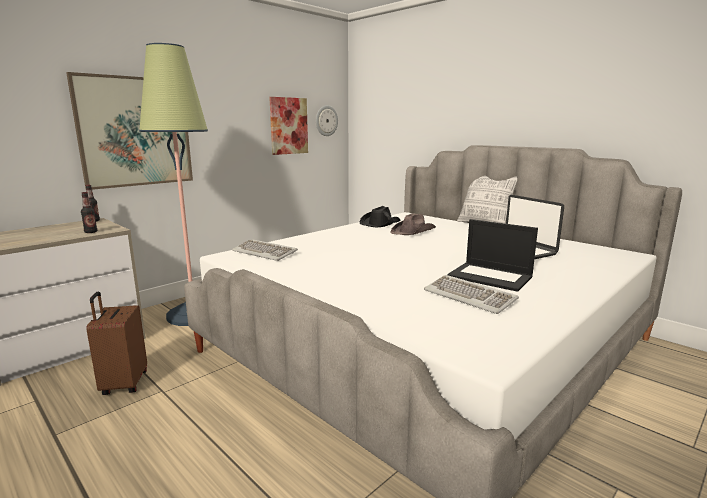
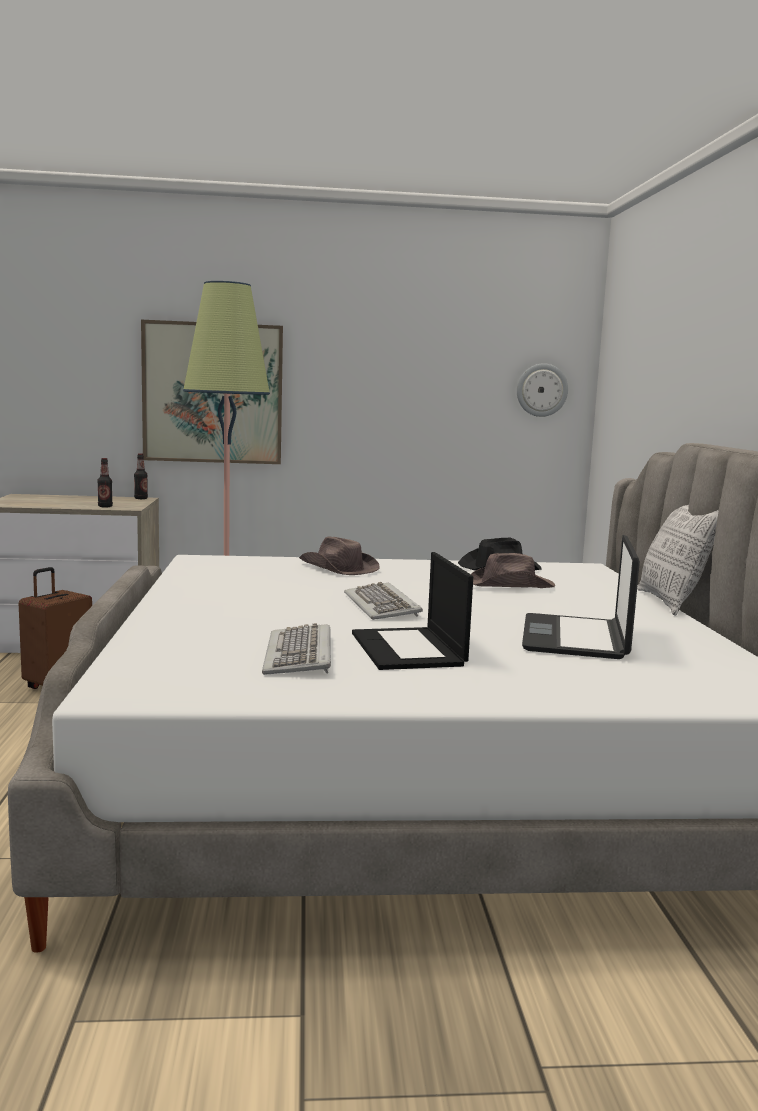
camera: 40 degrees right, 5 degrees down
keyboard [232,239,298,261] -> keyboard moved to [344,582,423,620]
picture [269,97,308,155] -> none
none -> brown hat [299,537,380,575]

